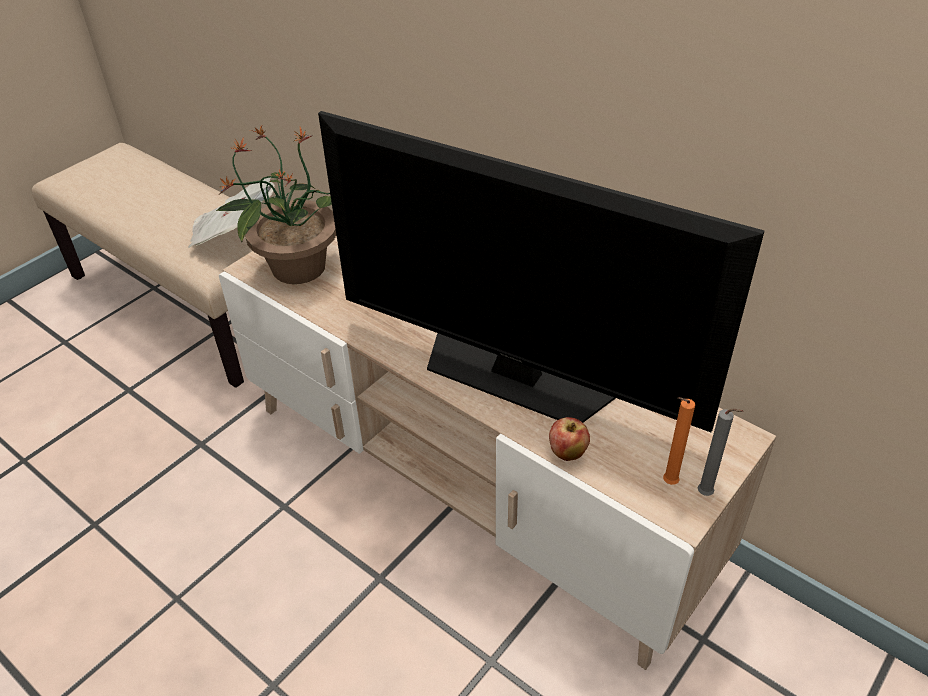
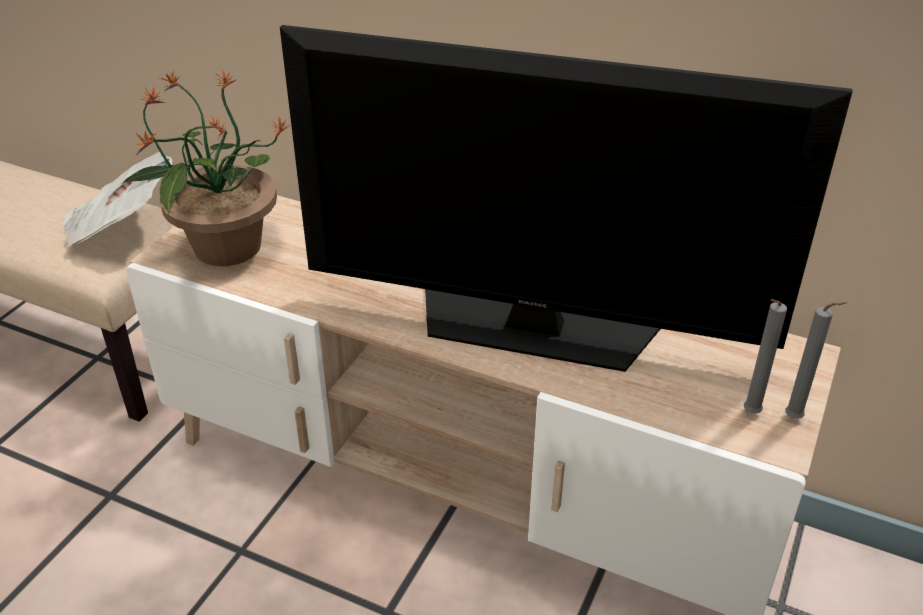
camera: 15 degrees left, 5 degrees down
apple [549,417,590,461] -> none
orange candle [663,397,695,485] -> grey candle [744,299,787,414]

